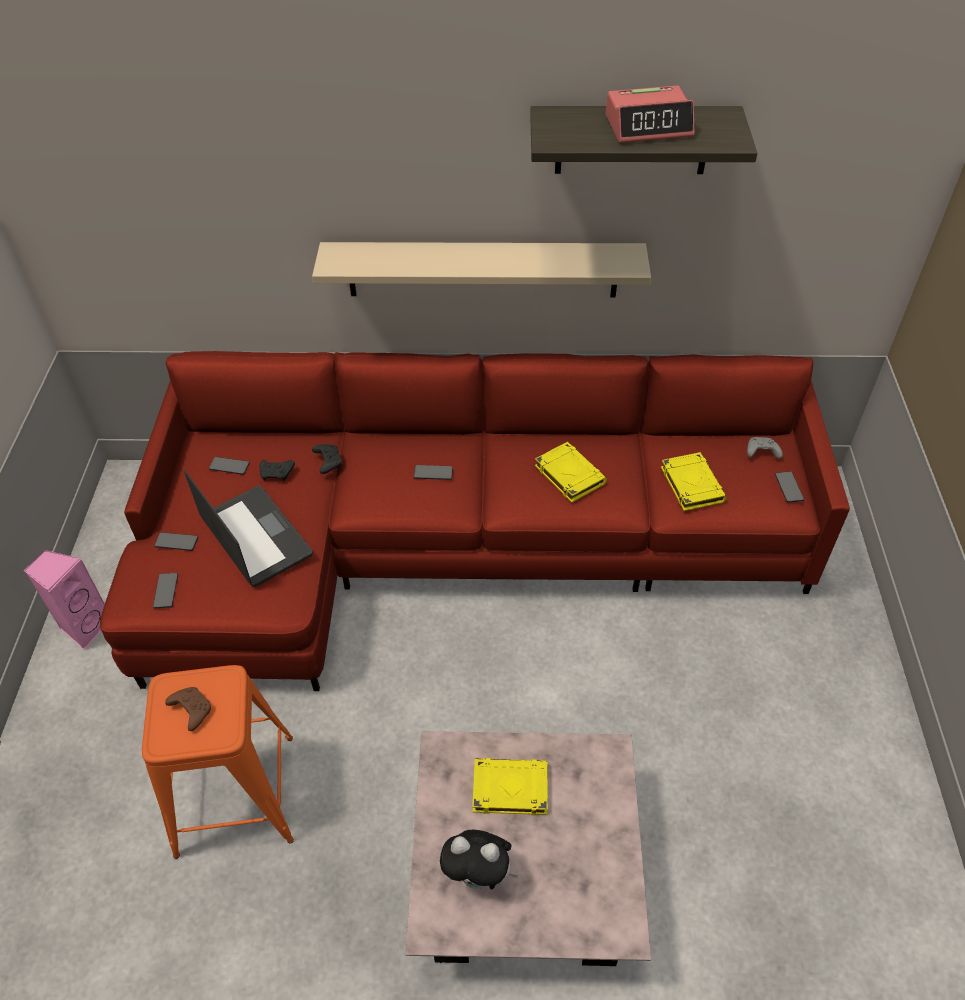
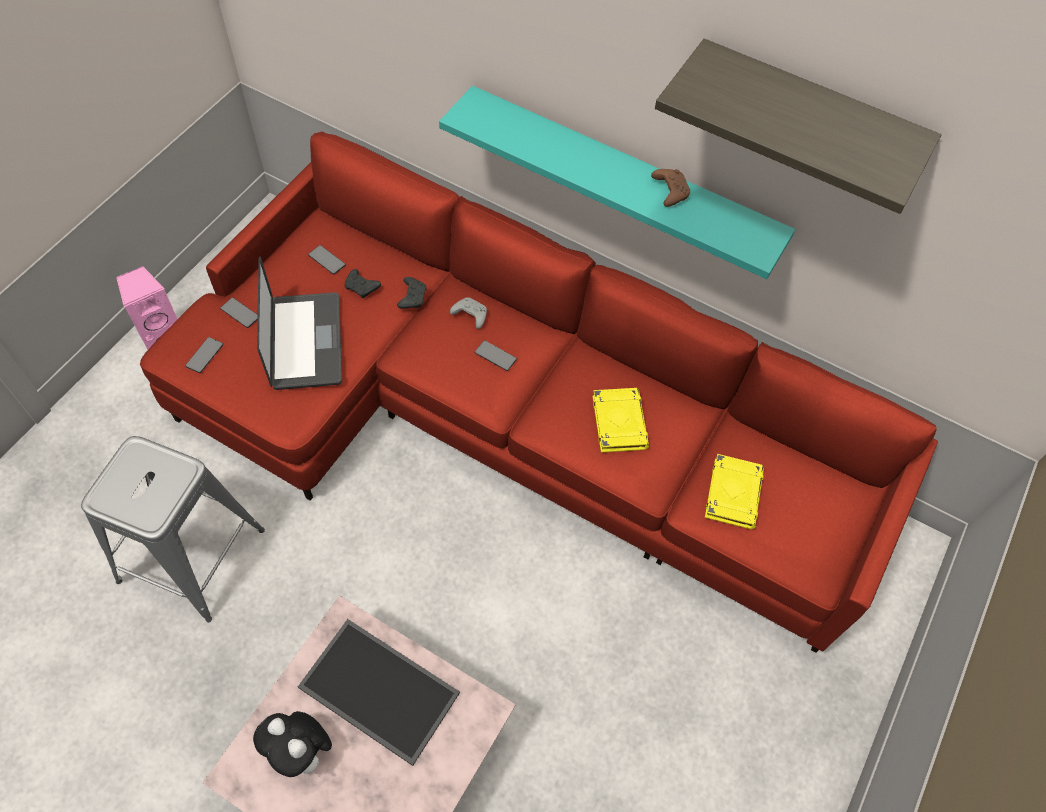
camera: 25 degrees right, 10 degrees up
orange stool [142,665,294,859] -> grey stool [81,436,265,622]
brown game controller [165,687,211,731] -> brown game controller moved to [651,169,690,207]
beige shelf [312,242,651,298] -> turquoise shelf [439,86,795,279]
yellow book [472,758,548,815] -> tray [298,619,460,766]
alarm clock [606,85,694,143] -> none
grey game controller [747,437,783,459] -> grey game controller moved to [450,297,487,329]
phone [775,471,804,503] -> none

